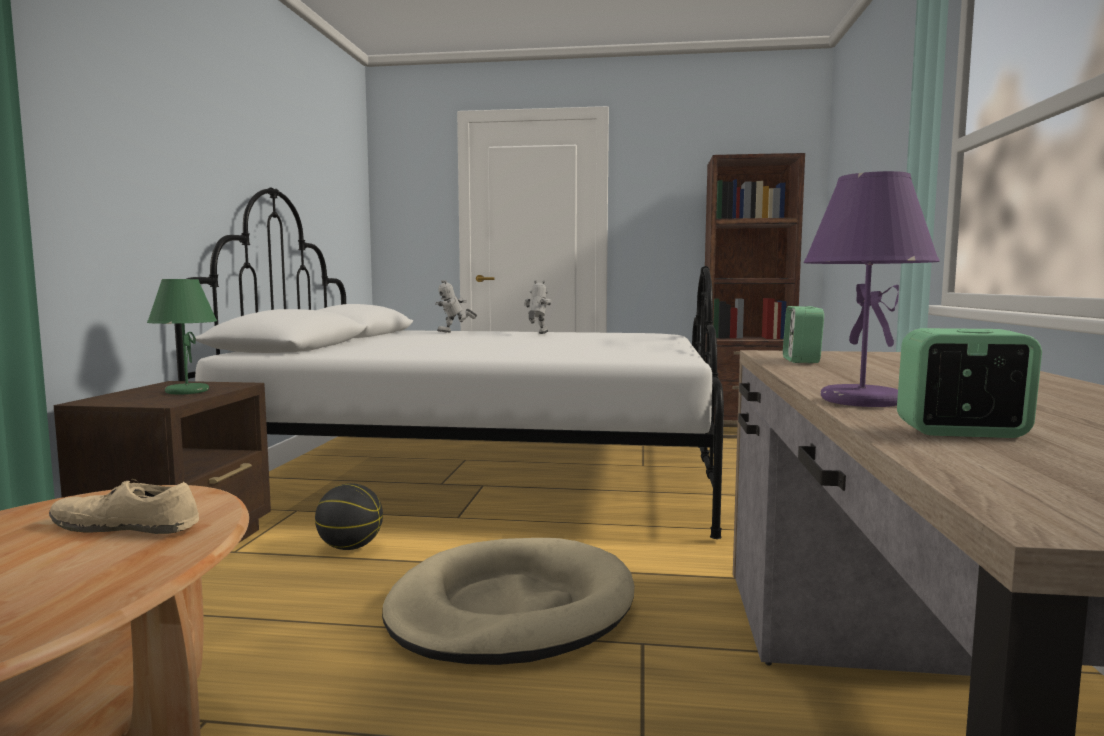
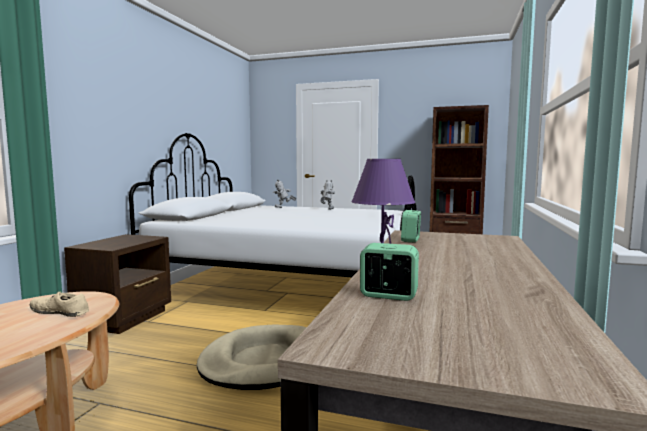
camera: 10 degrees right, 0 degrees up
green table lamp [147,279,217,394] -> none
basketball [315,483,383,550] -> none

